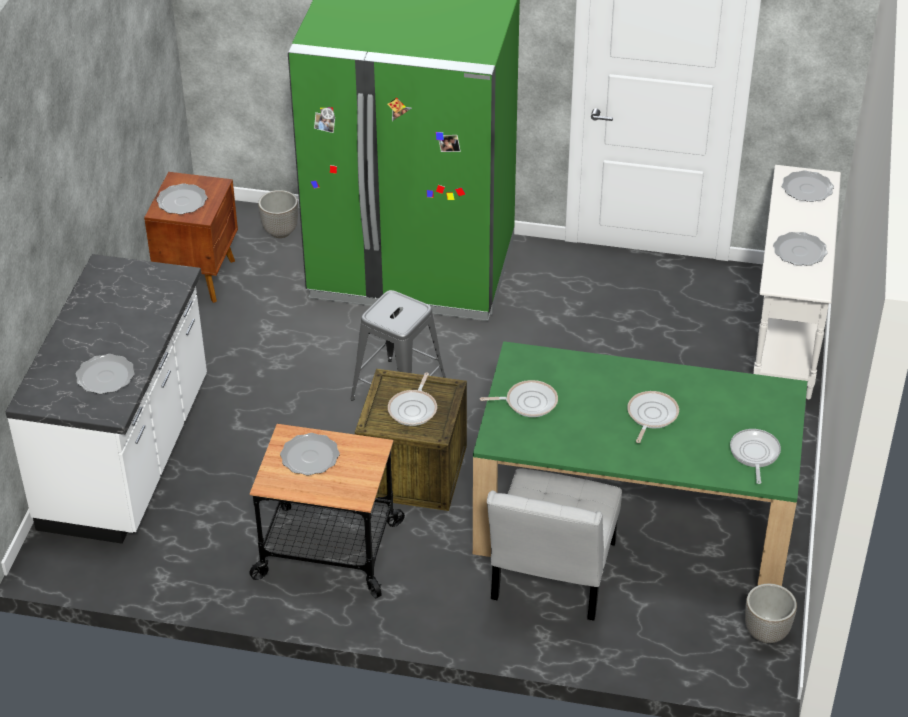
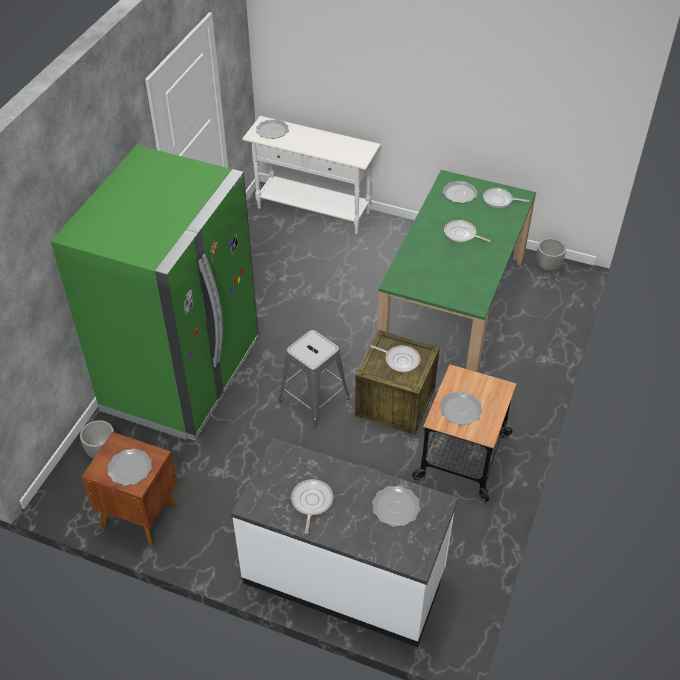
camera: 80 degrees left, 5 degrees up
frying pan [480,380,558,417] -> frying pan moved to [291,479,333,534]
white chair [487,468,622,621] -> none
plate [773,232,828,266] -> plate moved to [442,181,478,203]

